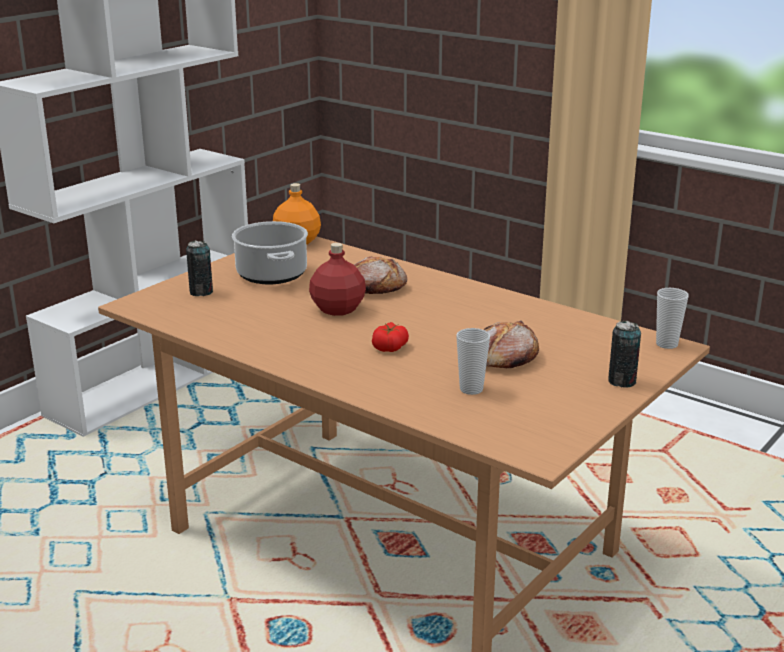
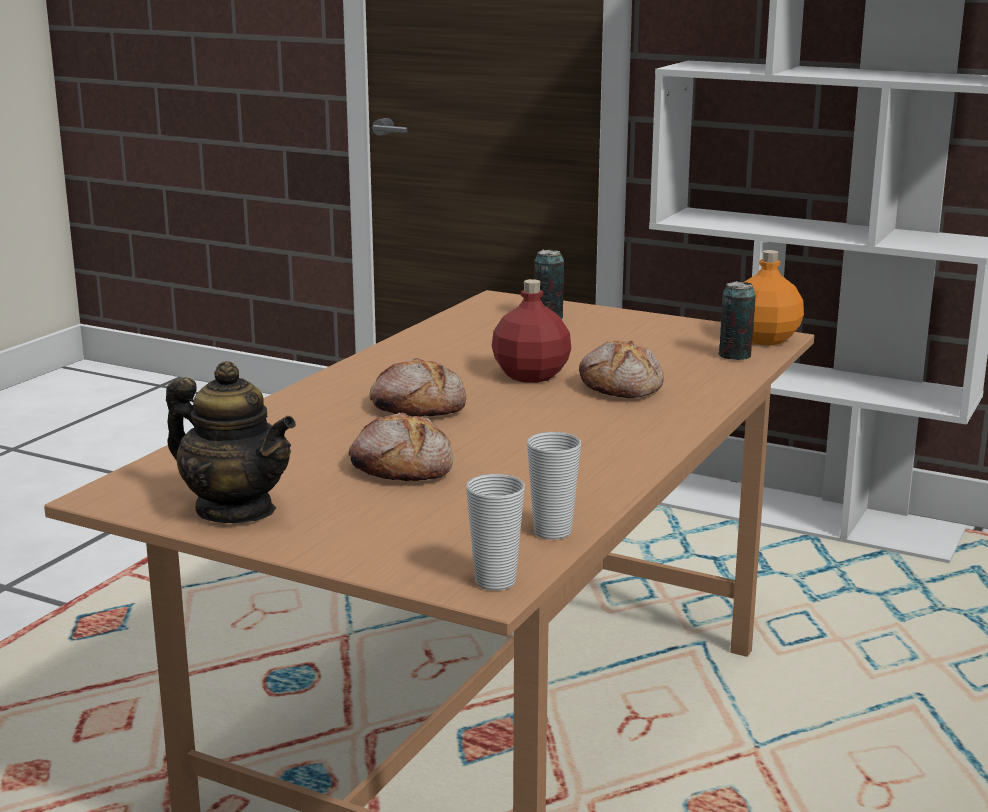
camera: 80 degrees right, 5 degrees down
cooking pot [232,221,308,284] -> none
tomato [372,322,409,352] -> bread [369,358,466,417]
cup [456,328,490,395] -> cup moved to [527,432,581,540]
can [608,320,641,387] -> can moved to [718,281,756,360]
none -> teapot [166,361,296,523]

